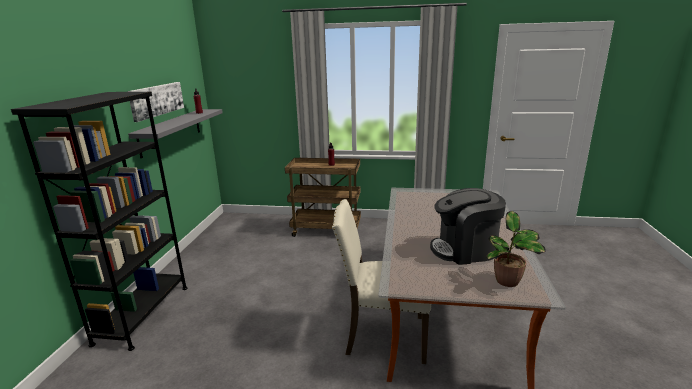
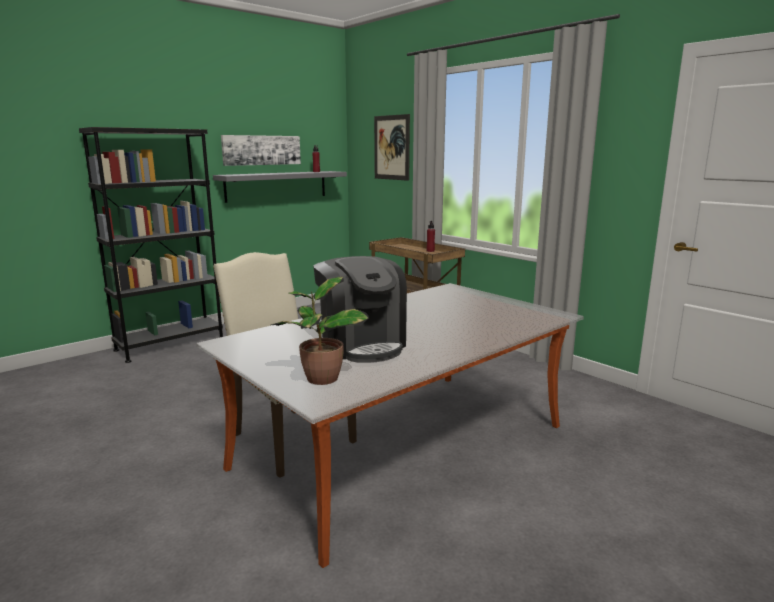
camera: 40 degrees right, 5 degrees down
coffee machine [430,188,506,265] -> coffee machine turned 150 degrees counterclockwise [313,256,407,363]
none -> picture [374,114,410,181]

